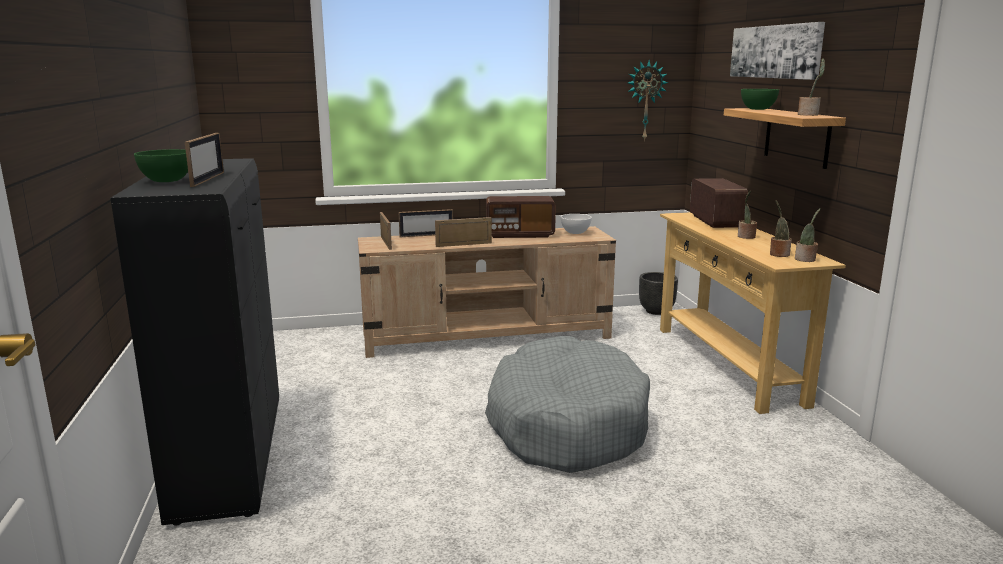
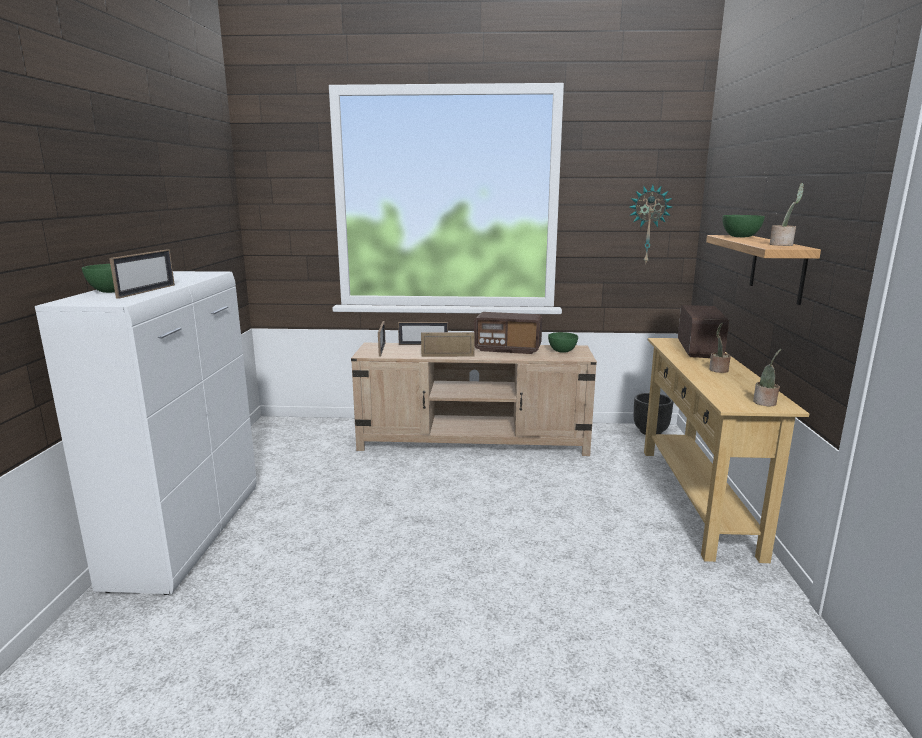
camera: 15 degrees right, 0 degrees up
black cabinet [110,158,279,526] -> white cabinet [35,271,257,595]
grey dog bed [485,336,650,473] -> none
white bowl [561,214,592,234] -> green bowl [548,332,578,353]
picture [730,22,825,80] -> none
potted plant [770,201,792,257] -> none

